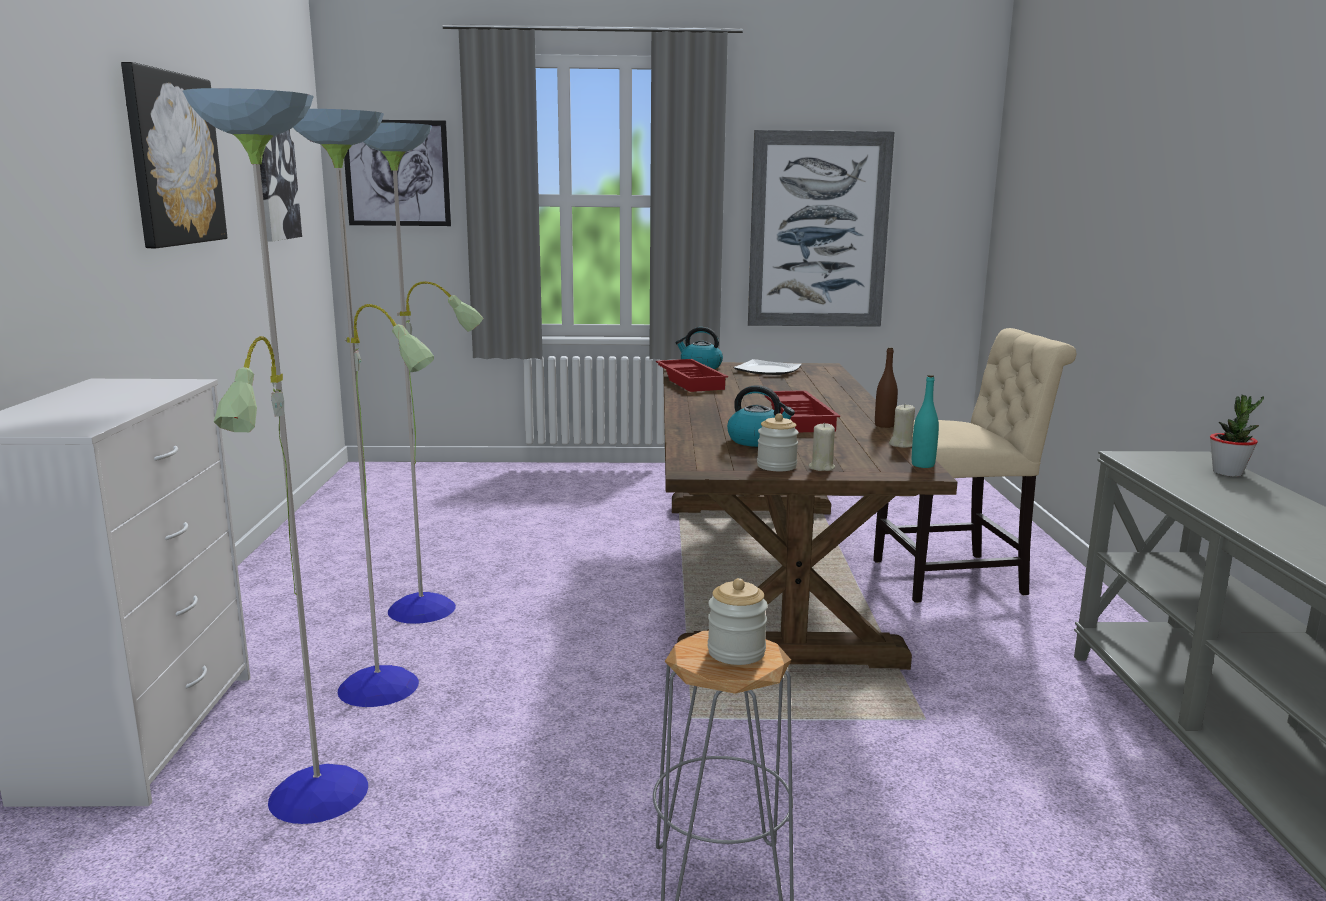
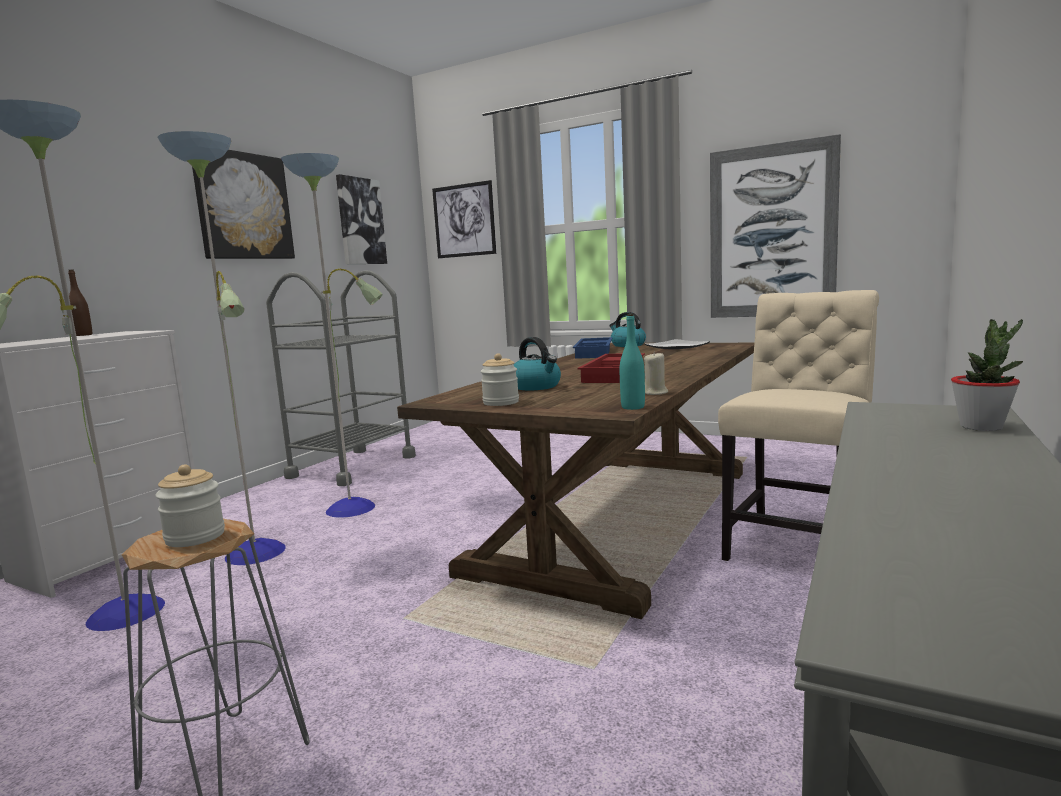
camera: 30 degrees right, 5 degrees down
red tray [656,359,728,392] -> blue tray [573,337,613,359]
beige candle [809,423,835,471] -> none
beige chair [873,328,1076,603] -> beige chair turned 75 degrees counterclockwise [718,290,879,561]
brown bottle [875,347,898,428] -> brown bottle moved to [68,270,92,336]
none -> grey cart [266,270,416,486]

